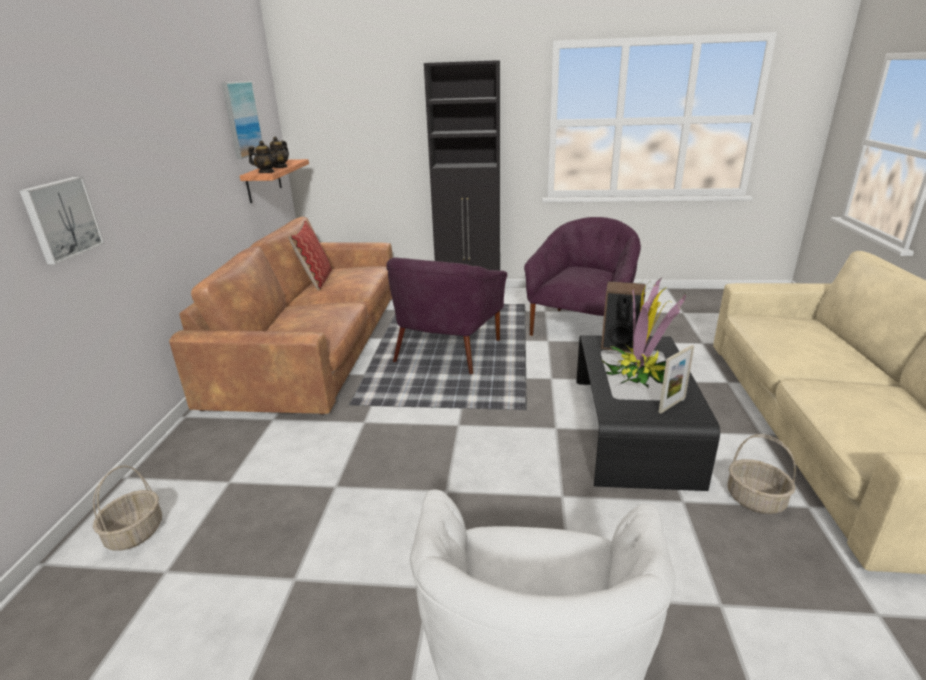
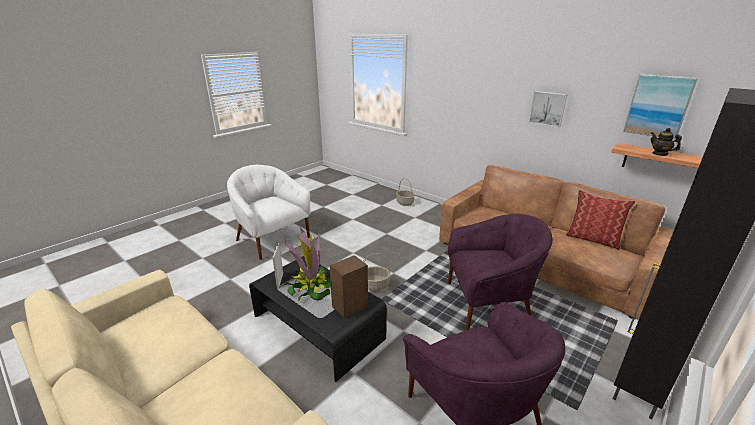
camera: 125 degrees right, 0 degrees up
picture [19,177,105,265] -> picture moved to [529,91,568,127]
teapot [248,141,278,173] -> none
purple armchair [386,258,507,374] -> purple armchair turned 120 degrees clockwise [448,214,553,330]
basket [727,434,796,514] -> basket moved to [363,253,390,291]

